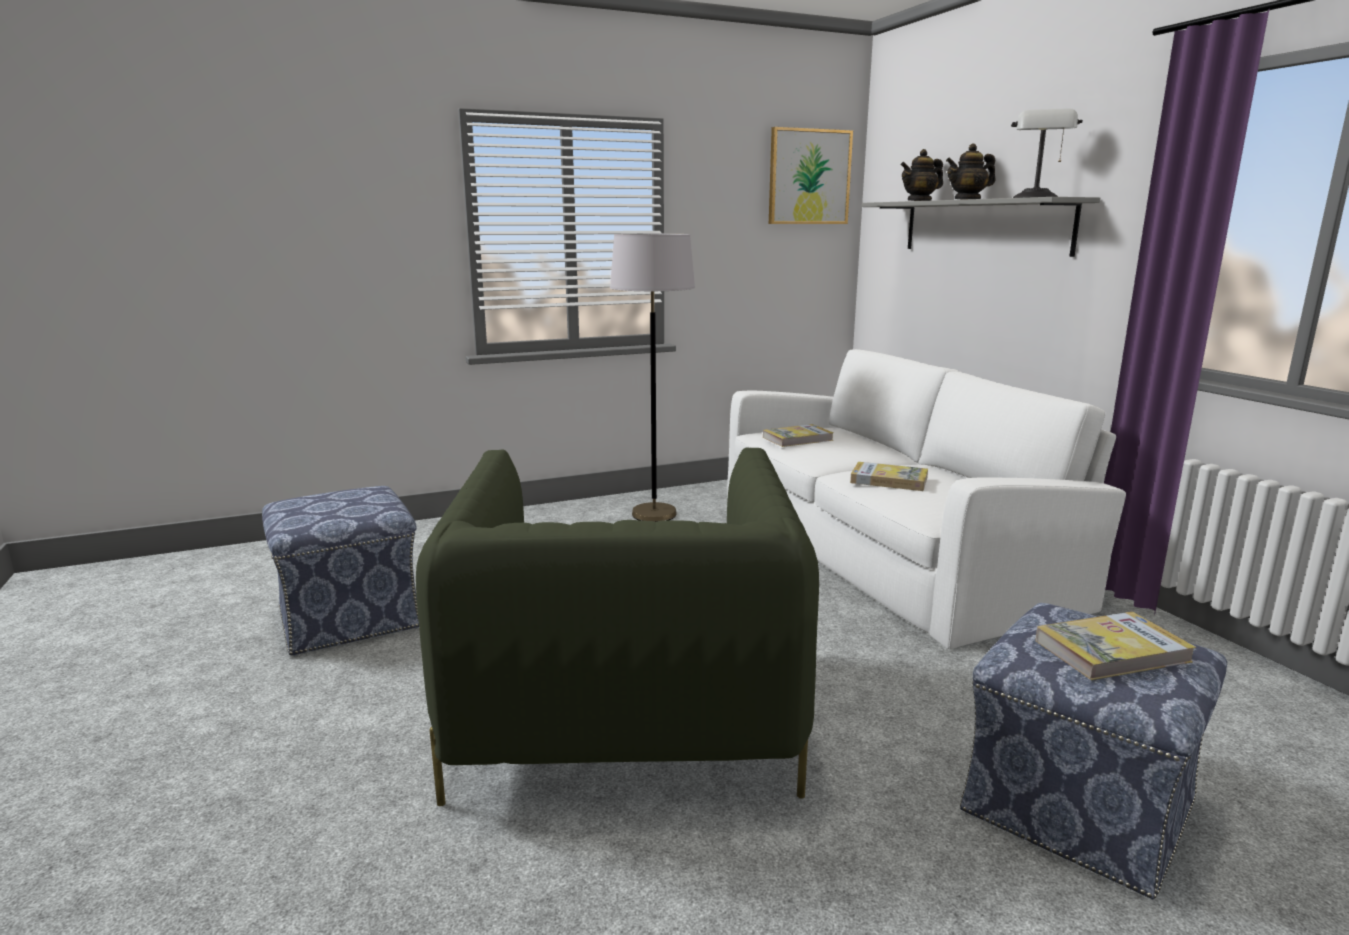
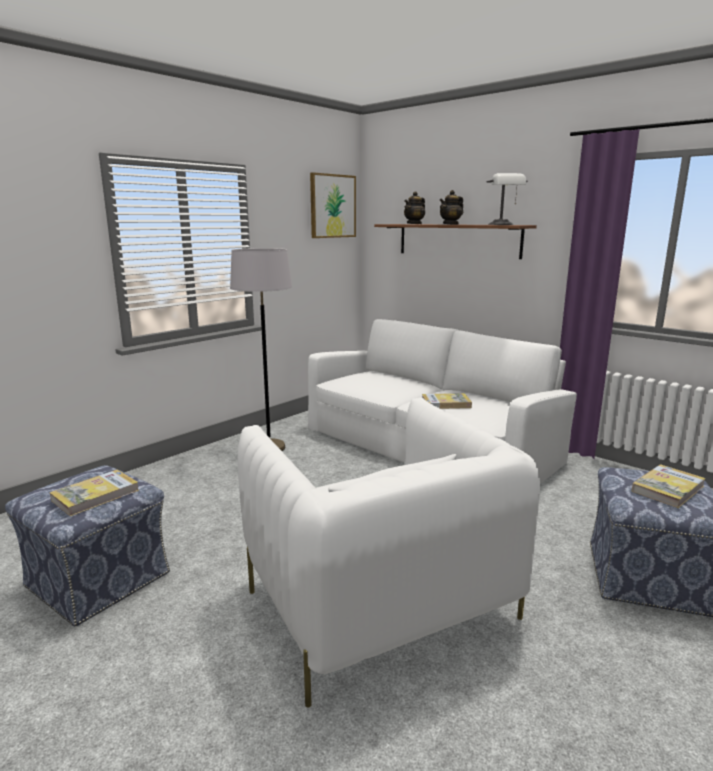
camera: 25 degrees left, 0 degrees up
green armchair [416,447,819,806] -> white armchair [238,398,540,708]
book [763,424,833,447] -> book moved to [50,470,139,516]
grey shelf [862,197,1100,257] -> brown shelf [374,224,537,259]

